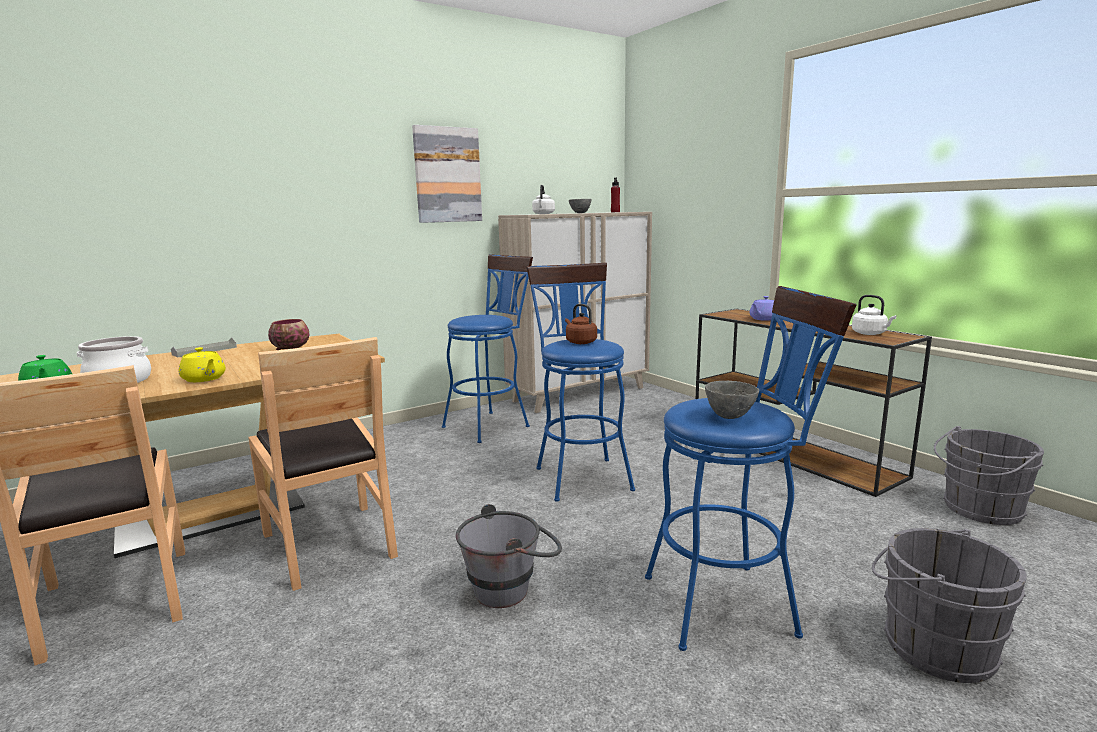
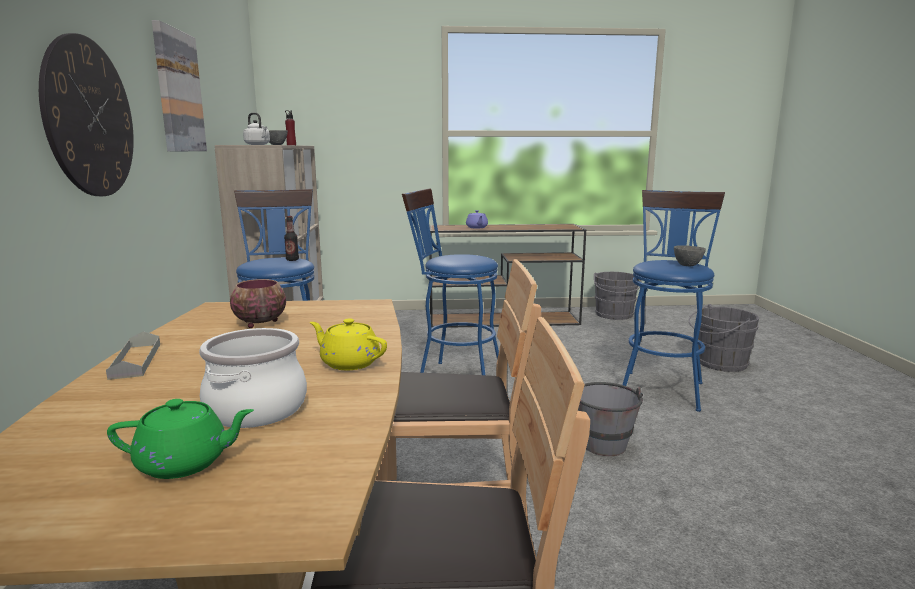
camera: 60 degrees left, 0 degrees up
yellow teapot [179,347,226,382] -> yellow teapot turned 135 degrees counterclockwise [310,319,387,370]
brown kettle [565,304,597,344] -> none
white kettle [852,295,896,335] -> none
none -> wall clock [39,33,134,196]
none -> bottle [284,216,299,261]

